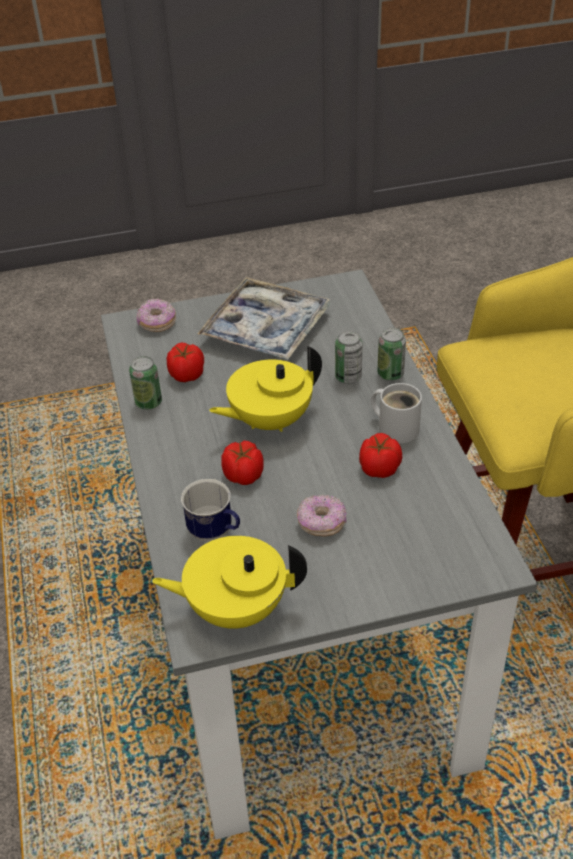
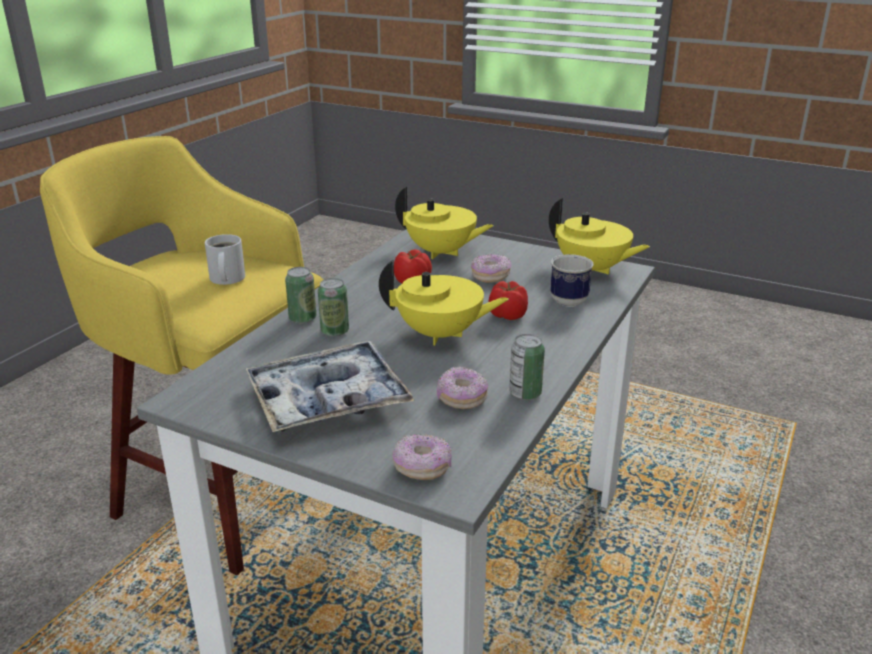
camera: 140 degrees left, 15 degrees down
tomato [167,343,204,382] -> donut [437,367,488,409]
white mug [371,383,422,444] -> white mug moved to [205,234,245,285]
none -> yellow teapot [395,187,494,259]

